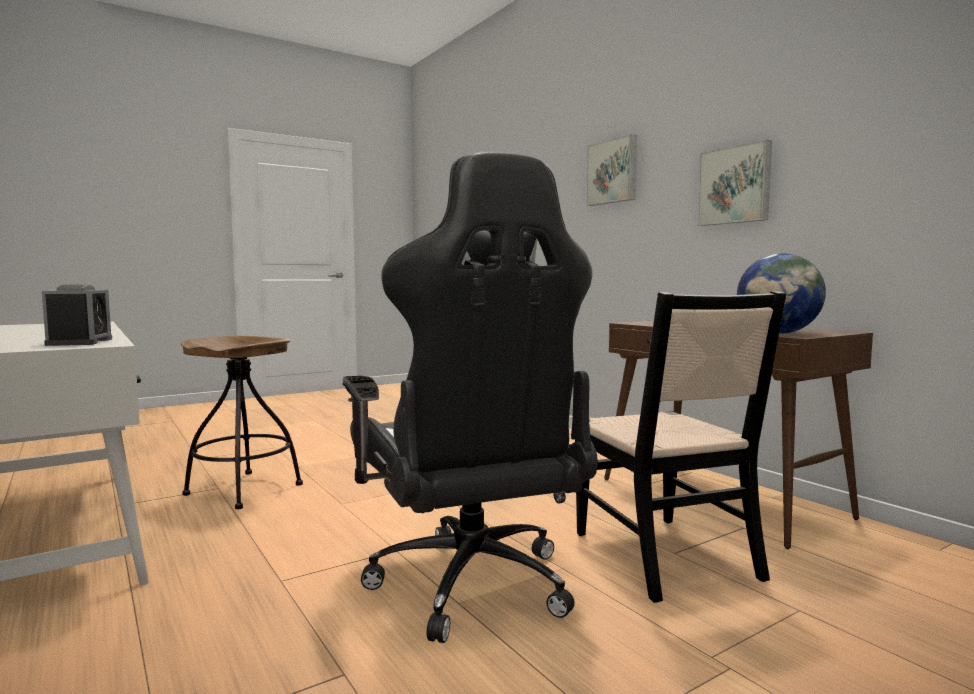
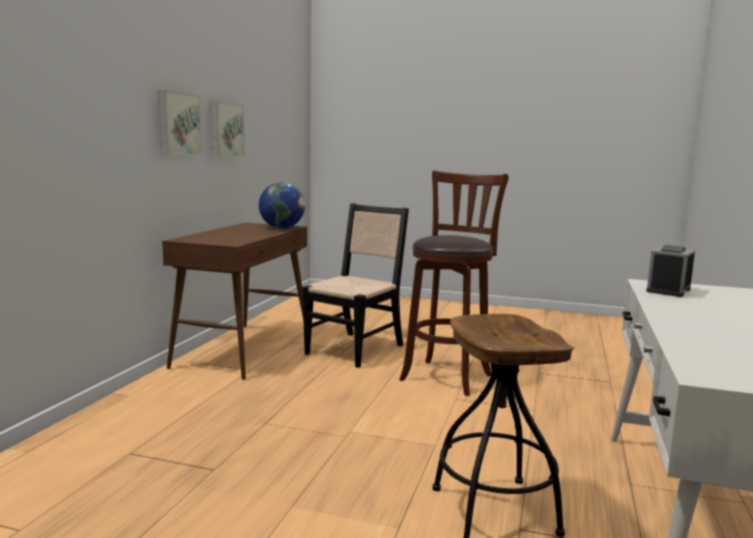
camera: 130 degrees left, 5 degrees up
black office chair [343,152,598,643] -> brown stool [399,170,509,396]
picture [586,134,637,206] -> picture moved to [211,101,245,158]

